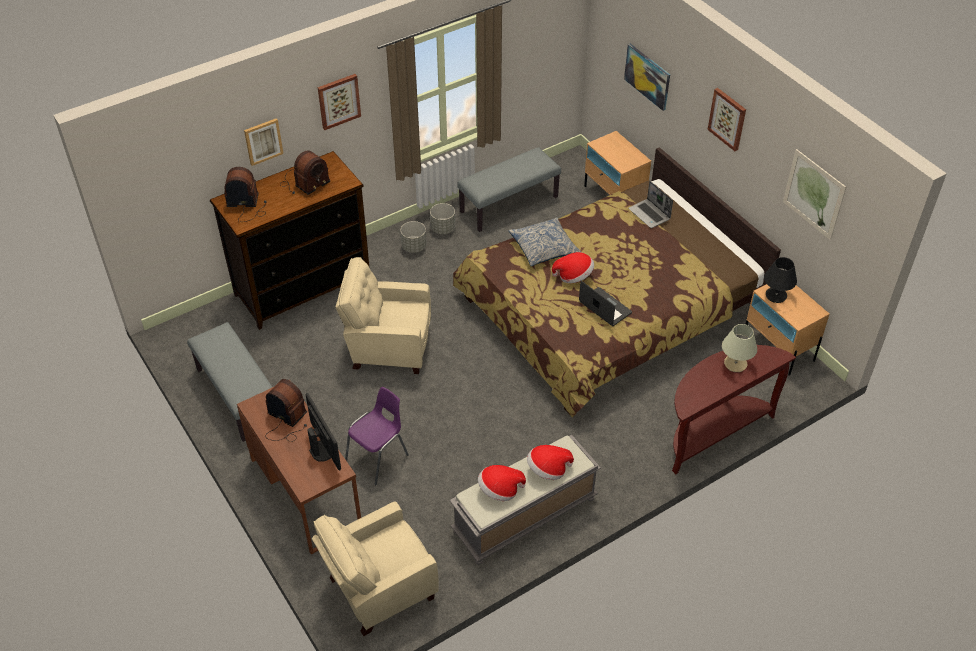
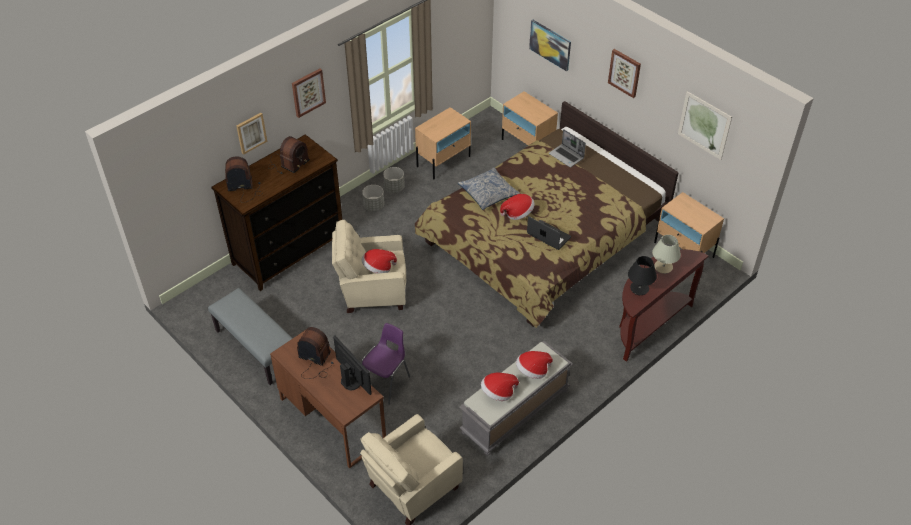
camera: 10 degrees left, 0 degrees up
grey bench [457,147,561,232] -> beige nightstand [415,107,471,179]
black table lamp [764,257,797,303] -> black table lamp moved to [628,256,657,295]
none -> hat [362,249,397,274]

